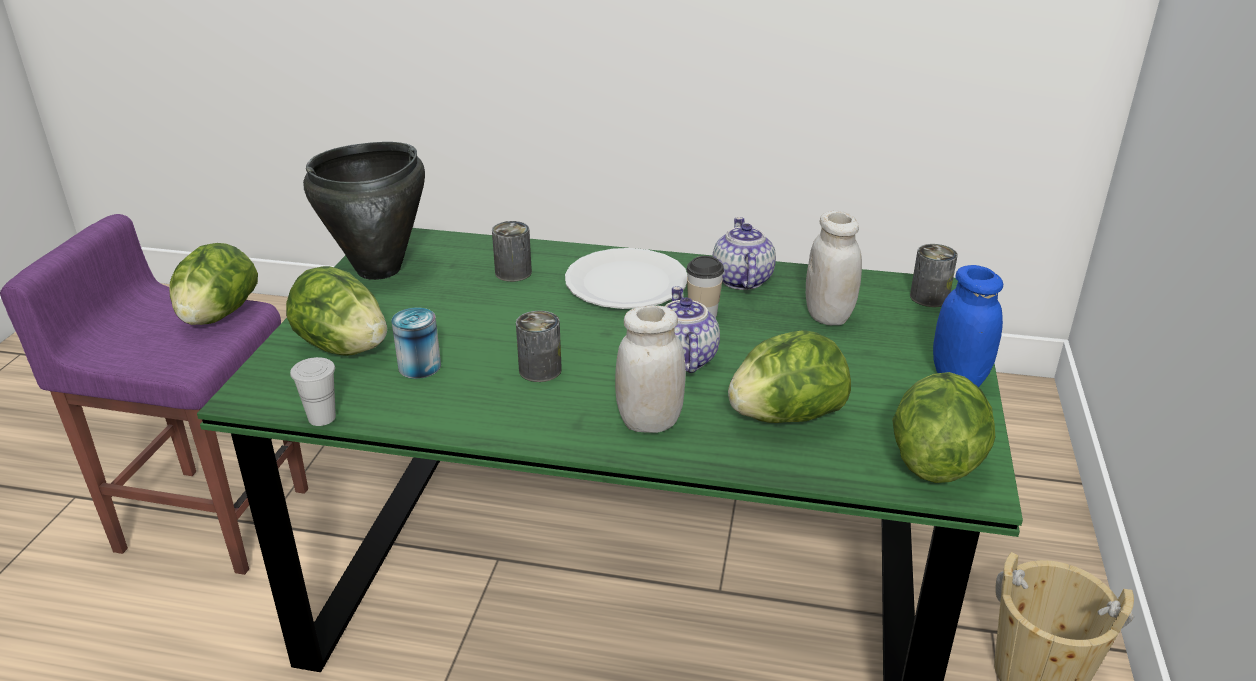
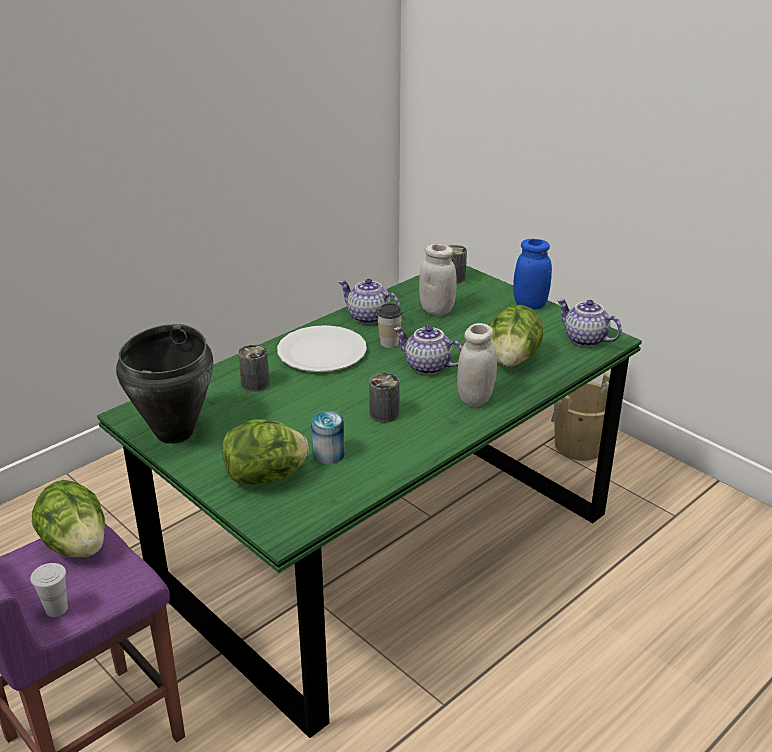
camera: 55 degrees left, 0 degrees up
white cup [290,357,336,426] -> white cup moved to [30,563,68,617]
lettuce [892,372,995,483] -> teapot [557,299,622,347]

